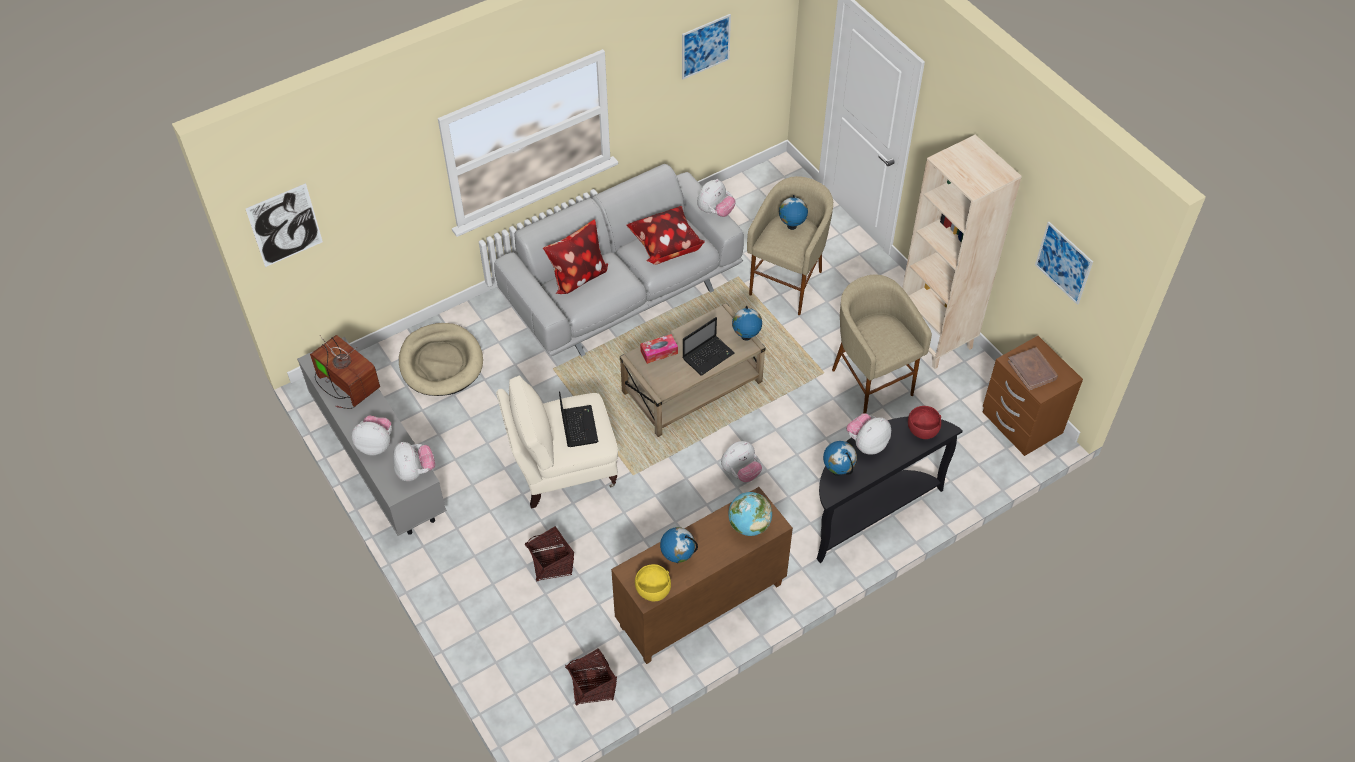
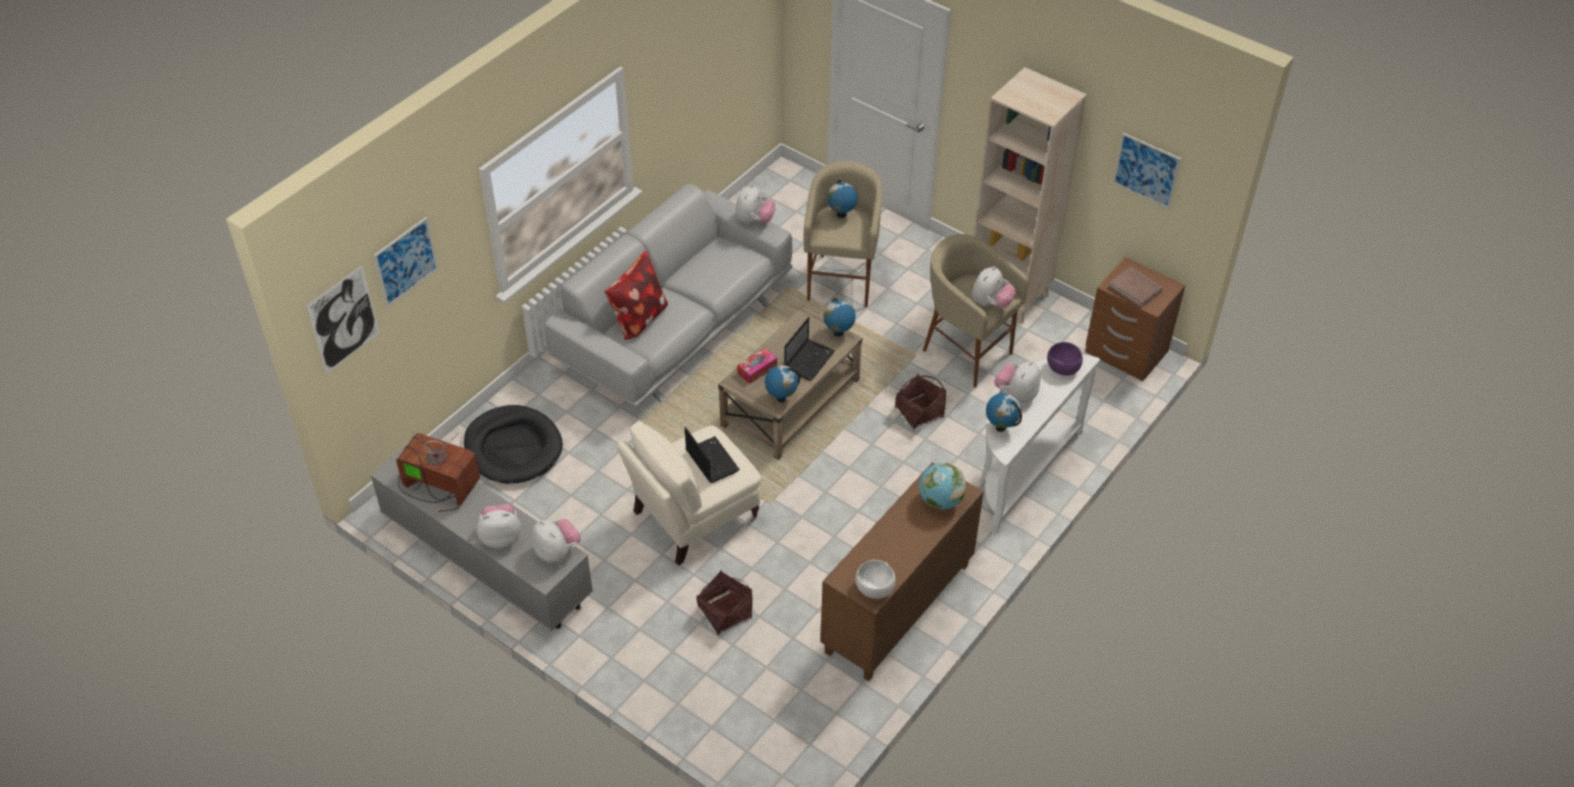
camera: 20 degrees left, 5 degrees down
beige dog bed [399,323,483,396] -> black dog bed [464,405,563,484]
basket [565,648,617,706] -> basket moved to [895,374,947,430]
pillow [626,206,705,265] -> none
yellow bowl [635,564,671,601] -> white bowl [856,560,896,599]
globe [660,527,698,563] -> globe moved to [765,365,800,402]
picture [682,14,731,80] -> picture moved to [374,217,438,307]
plush toy [721,441,762,482] -> plush toy moved to [972,266,1016,309]
black console table [817,416,963,563] -> white console table [980,354,1100,534]
red bowl [908,406,941,439] -> purple bowl [1047,342,1083,376]

